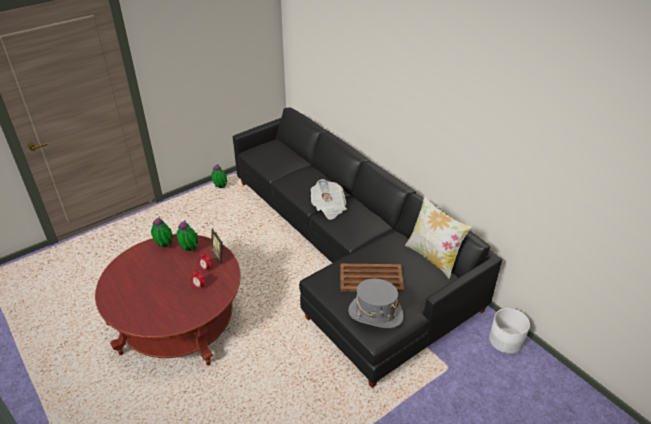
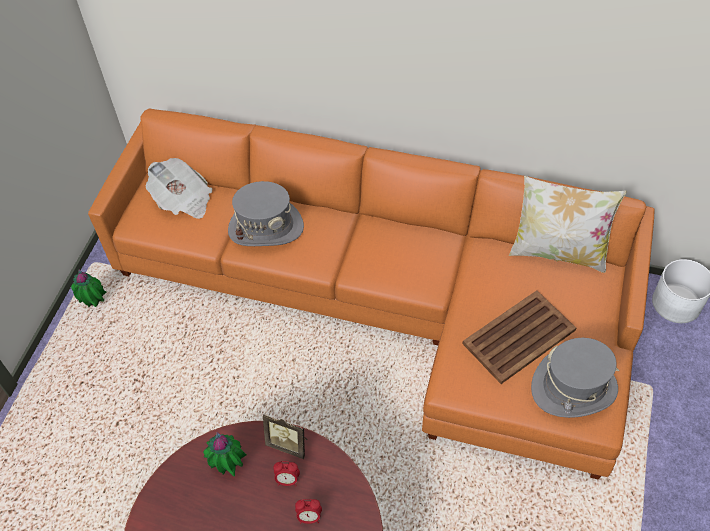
camera: 35 degrees left, 15 degrees up
potted plant [151,216,173,247] -> none
black sofa [233,107,502,388] -> orange sofa [88,109,654,479]
newspaper [311,179,347,220] -> newspaper moved to [145,158,213,219]
none -> grey hat [228,181,304,246]

